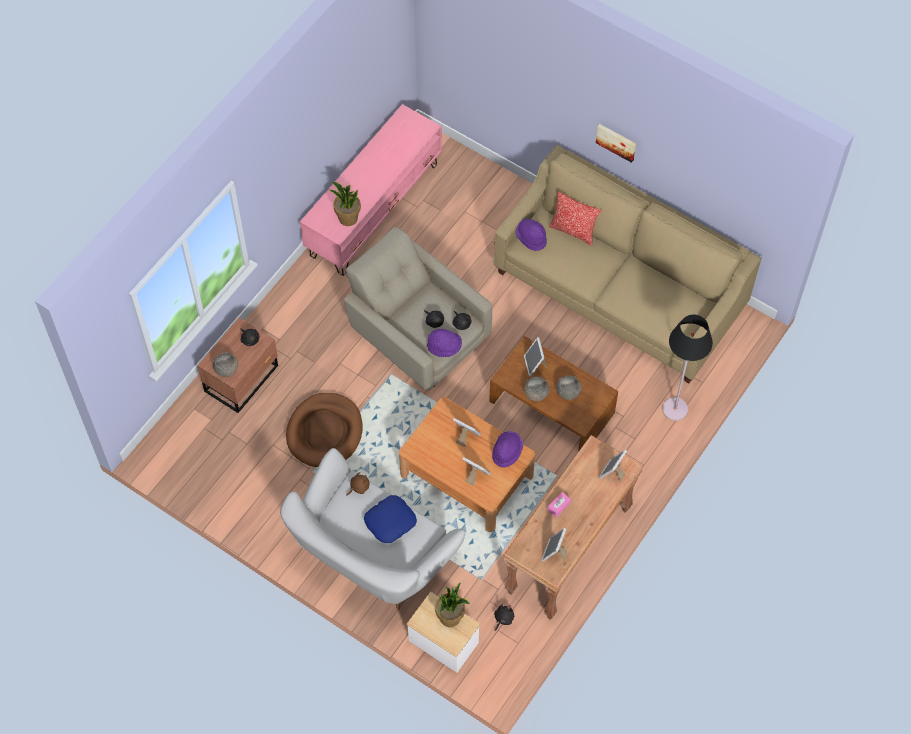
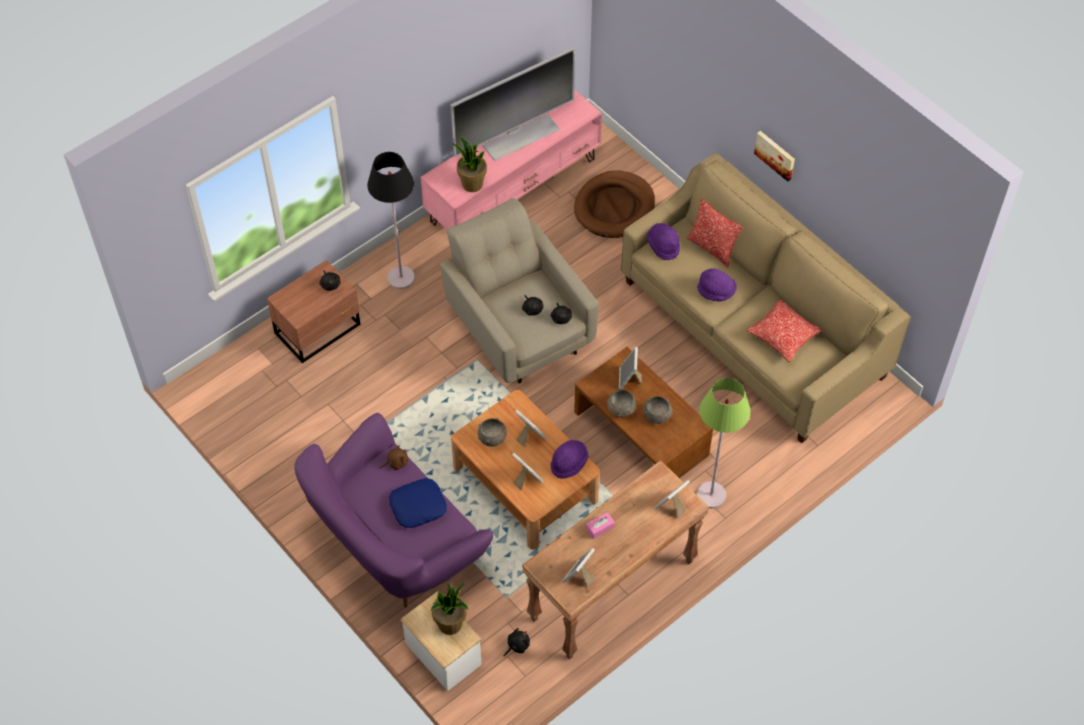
camera: 15 degrees right, 5 degrees down
grey bowl [213,352,238,377] -> grey bowl moved to [478,418,507,447]
white sofa [280,448,465,610] -> purple sofa [294,413,493,608]
brown dog bed [286,393,363,467] -> brown dog bed moved to [574,170,655,238]
purple hat [427,329,462,357] -> purple hat moved to [697,268,737,301]
black floor lamp [662,315,713,421] -> black floor lamp moved to [367,152,415,289]
none -> television [451,47,575,161]
none -> green floor lamp [697,378,751,508]
none -> pillow [746,299,823,362]

